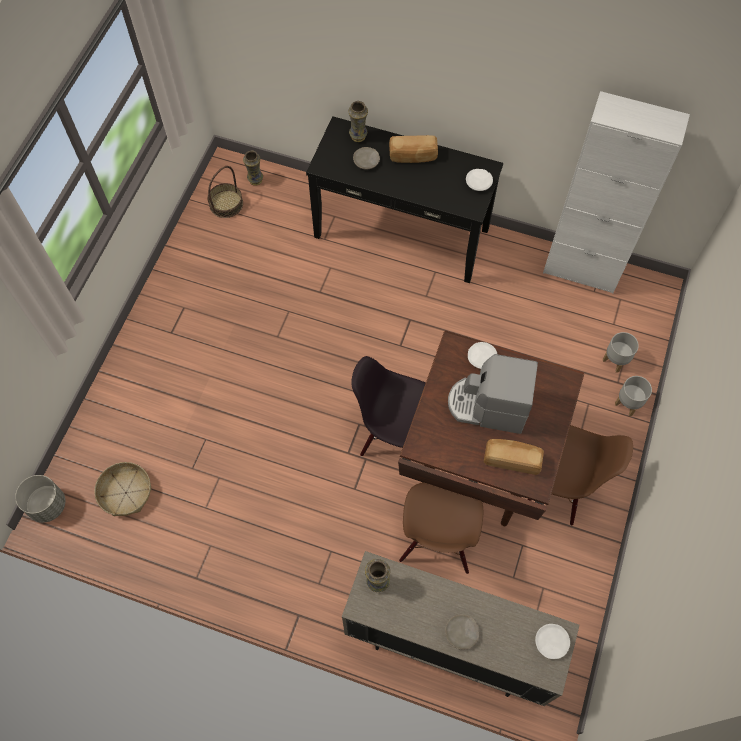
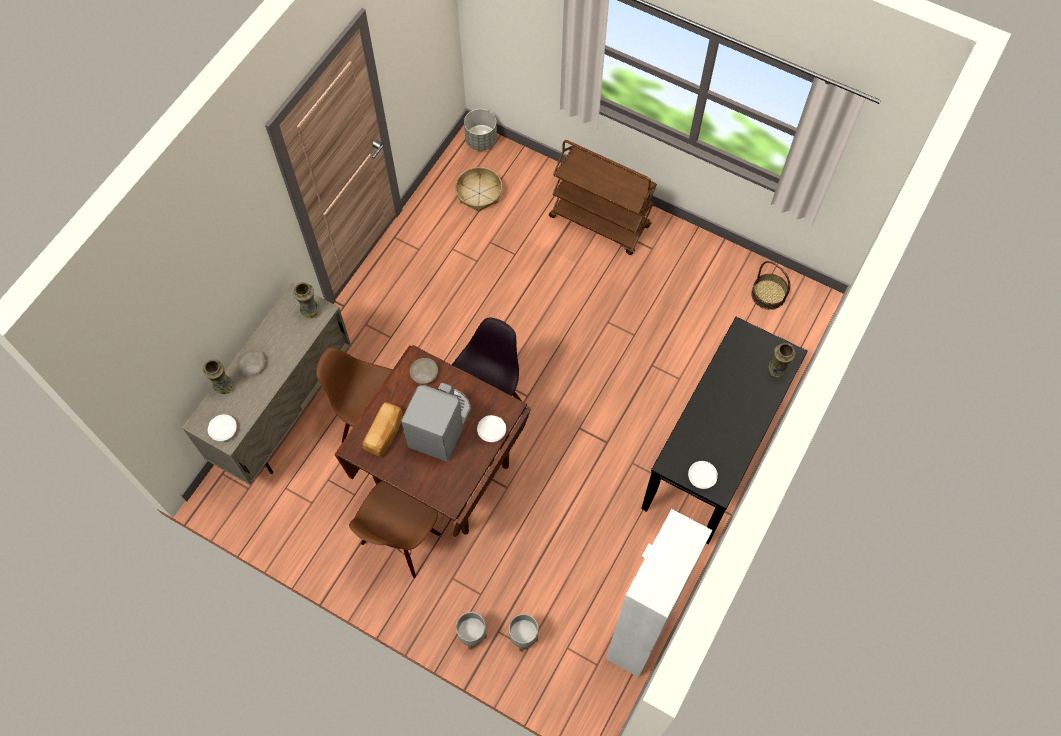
camera: 100 degrees right, 0 degrees up
vase [243,151,263,186] -> vase moved to [203,360,232,394]
beige plate [353,147,380,169] -> beige plate moved to [410,358,438,384]
bread [389,135,438,163] -> none
none -> brown cart [549,140,657,255]

